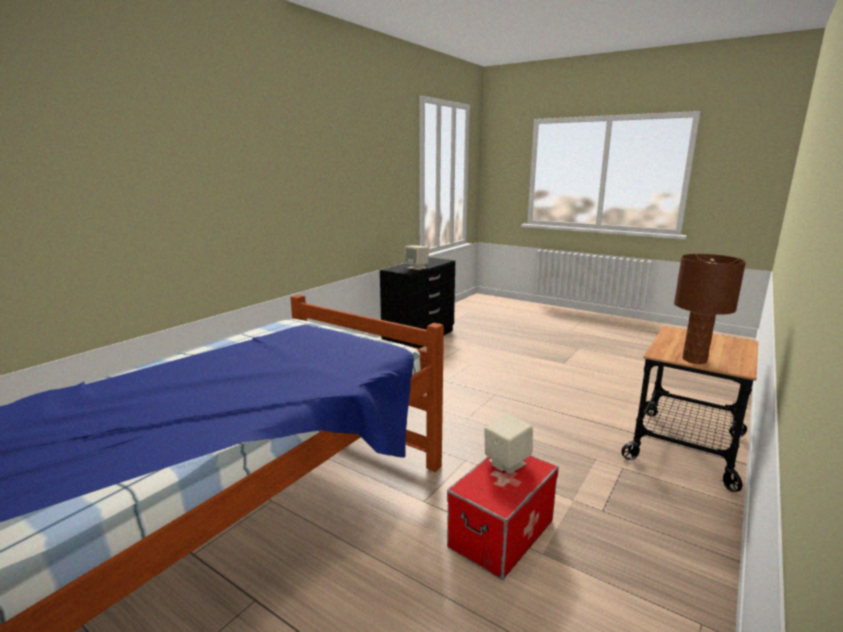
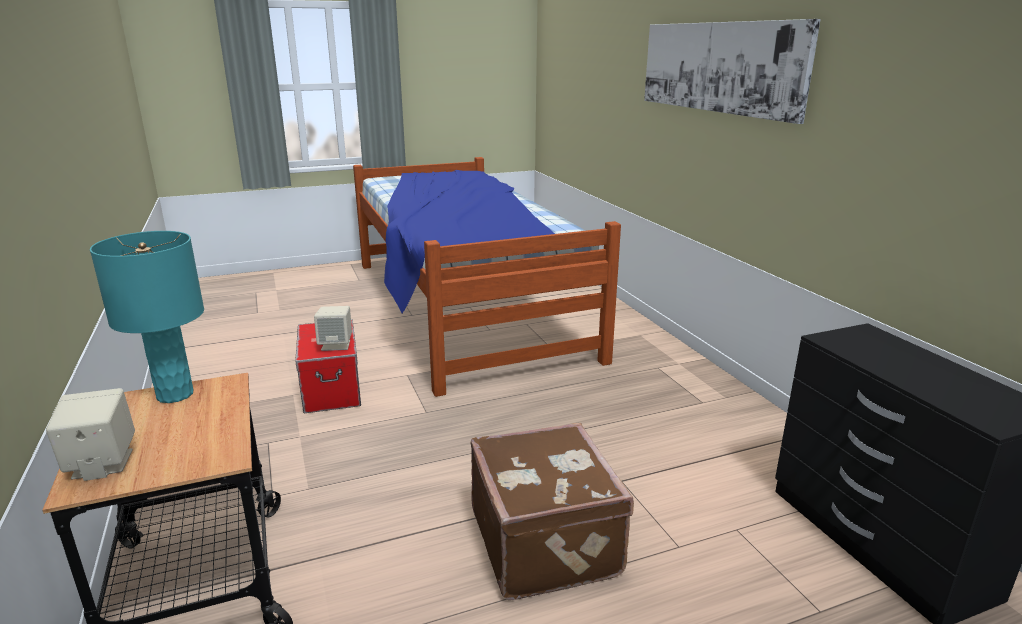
camera: 125 degrees right, 5 degrees up
beige speaker [404,245,429,270] -> beige speaker moved to [46,388,135,481]
brown table lamp [674,254,746,364] -> turquoise table lamp [90,231,204,403]
none -> brown suitcase [471,423,634,600]
none -> picture [644,19,821,124]

